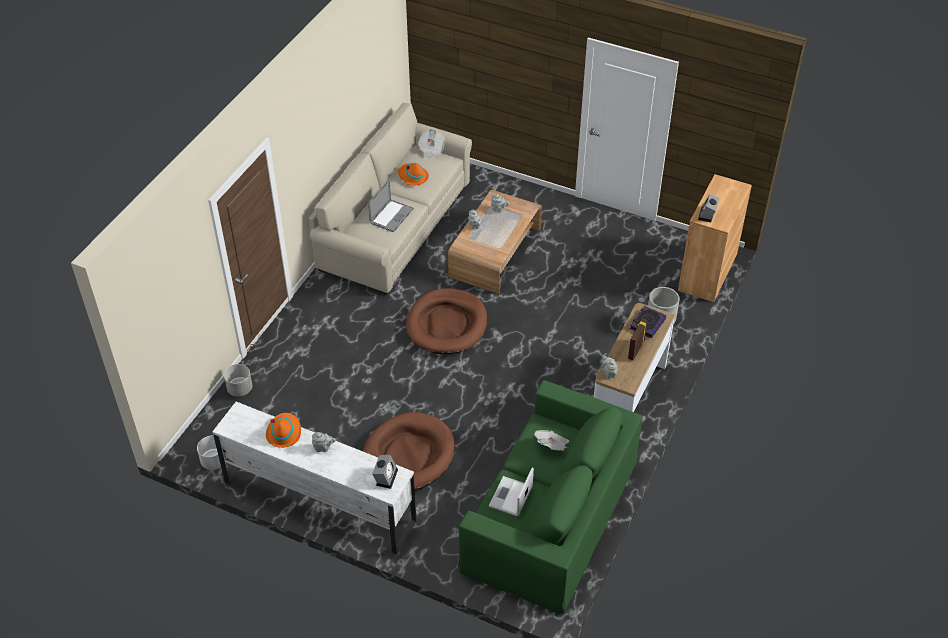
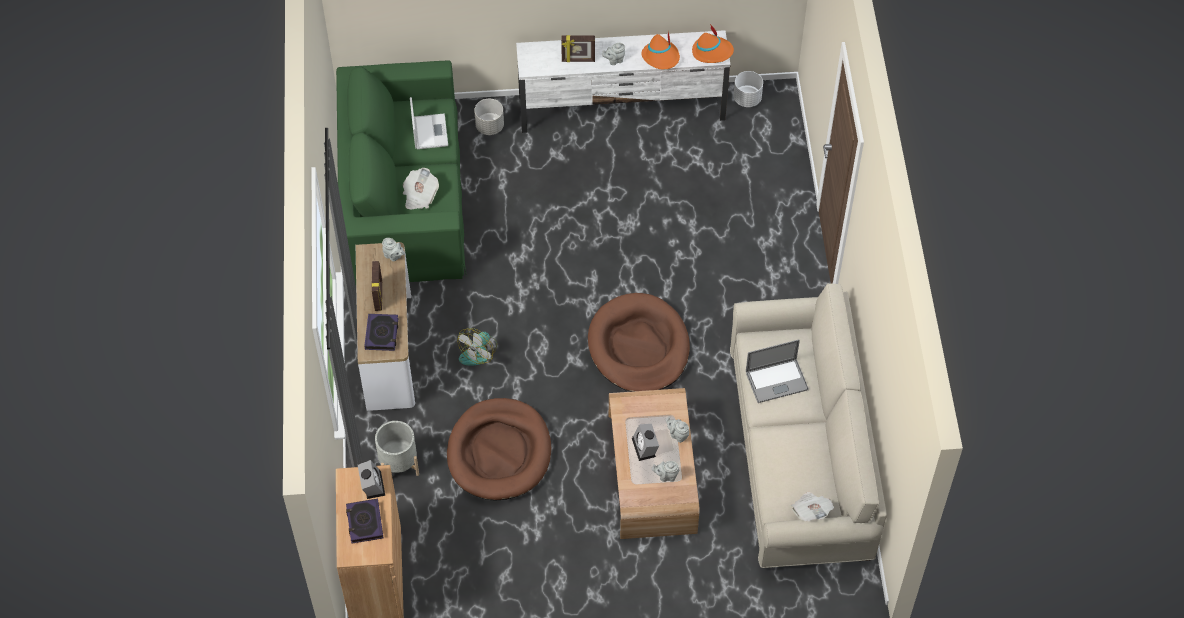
camera: 150 degrees right, 10 degrees up
grey planter [224,364,252,397] -> grey planter moved to [474,99,504,135]
brown dog bed [363,412,455,491] -> brown dog bed moved to [447,398,551,501]
laptop [368,179,414,232] -> laptop turned 105 degrees counterclockwise [746,340,809,403]
alarm clock [372,455,398,489] -> alarm clock moved to [632,424,659,461]
orange hat [398,163,429,186] -> orange hat moved to [692,24,734,63]
none -> book [346,499,384,544]
none -> fan [457,328,497,366]
none -> picture frame [561,35,595,62]

